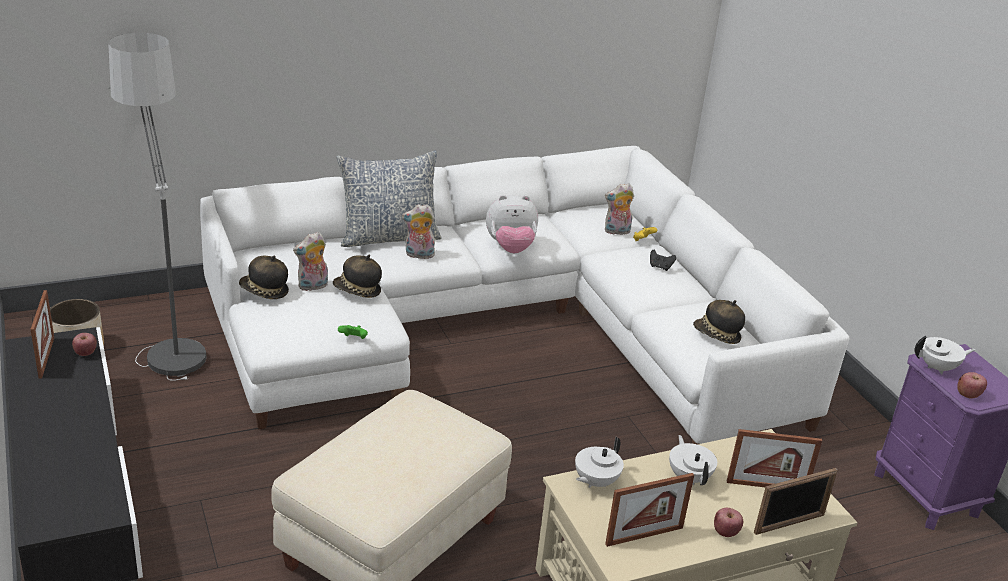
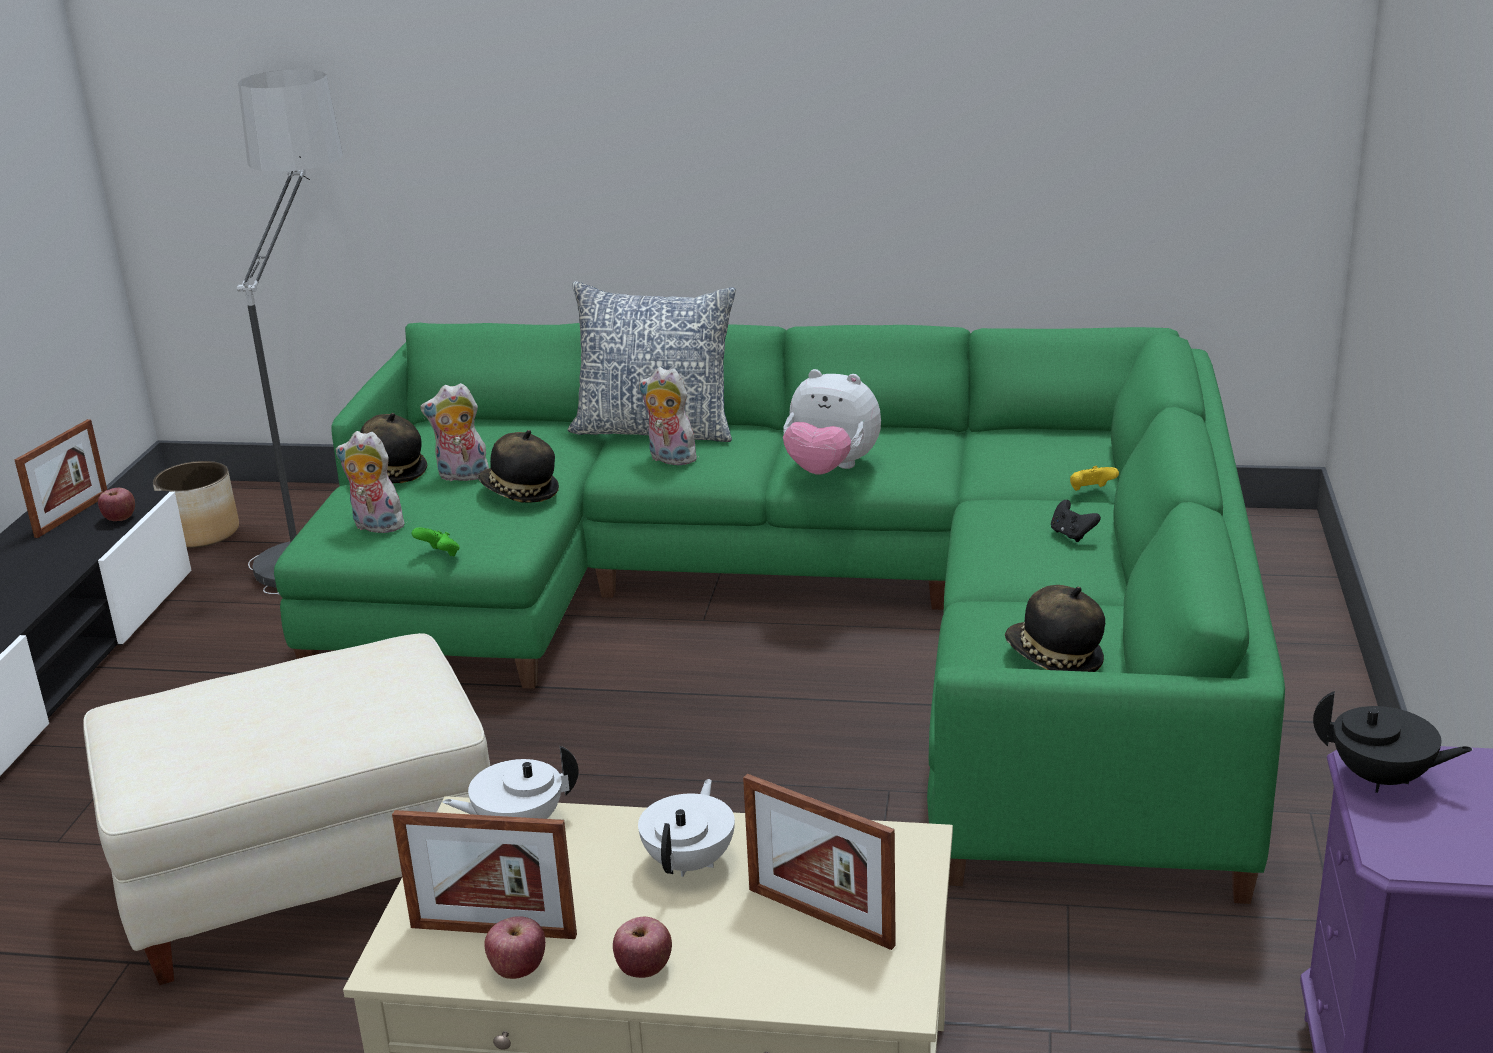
camera: 35 degrees right, 5 degrees down
white sofa [200,146,849,444] -> green sofa [274,323,1285,904]
plush toy [605,183,634,235] -> plush toy moved to [336,431,405,533]
picture frame [754,468,838,535] -> none
white teapot [914,336,975,375] -> black teapot [1313,691,1473,793]
apple [957,372,987,399] -> apple moved to [484,916,546,979]

